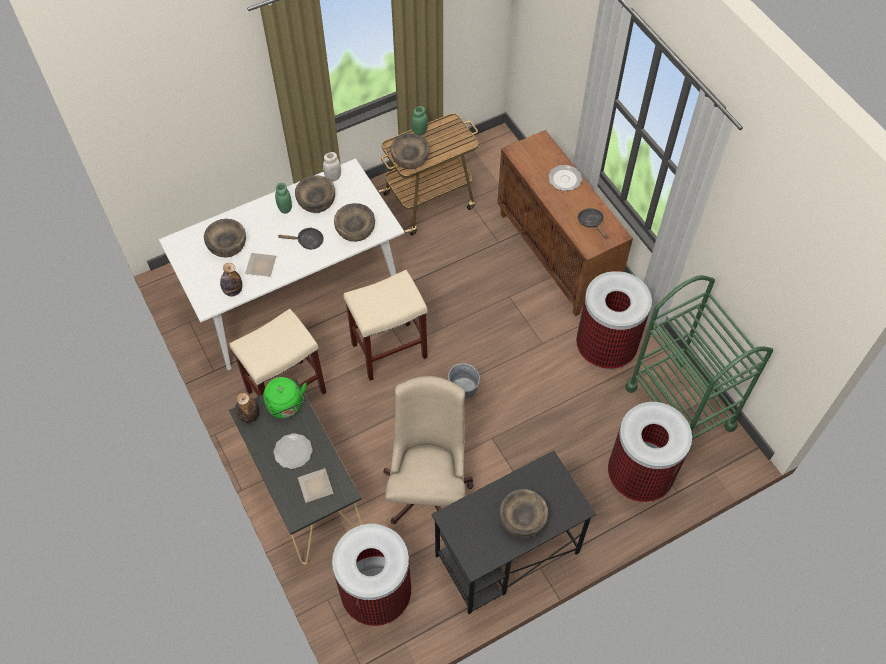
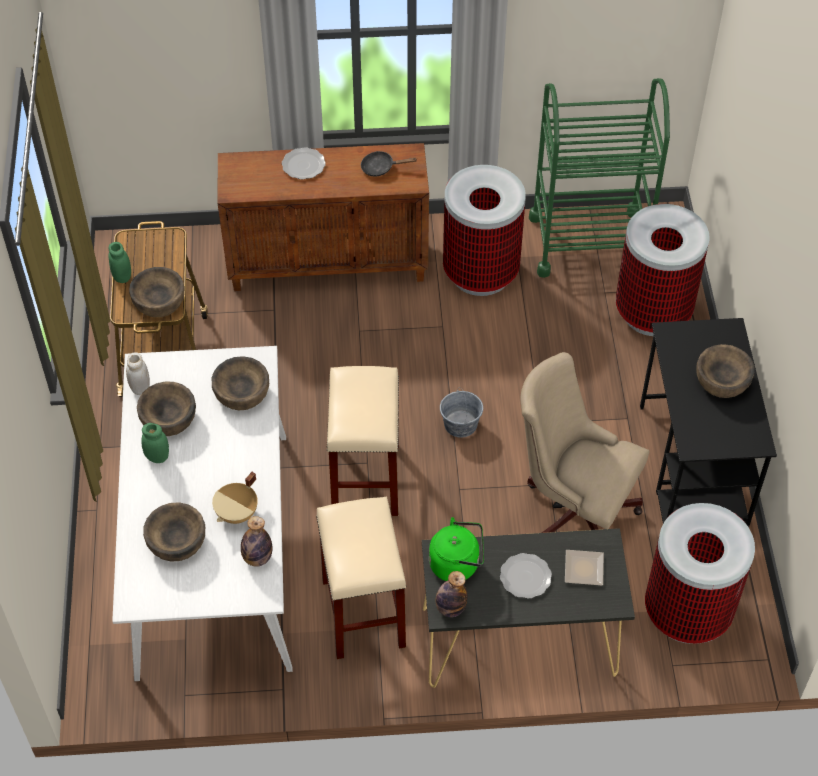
camera: 65 degrees left, 5 degrees down
plate [245,253,276,277] -> beige cooking pot [212,472,258,524]
black frying pan [278,228,324,249] -> none

